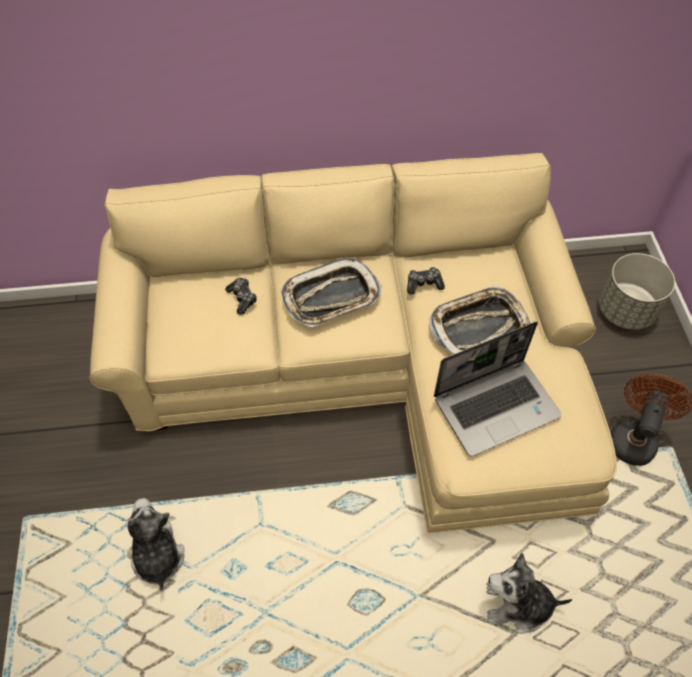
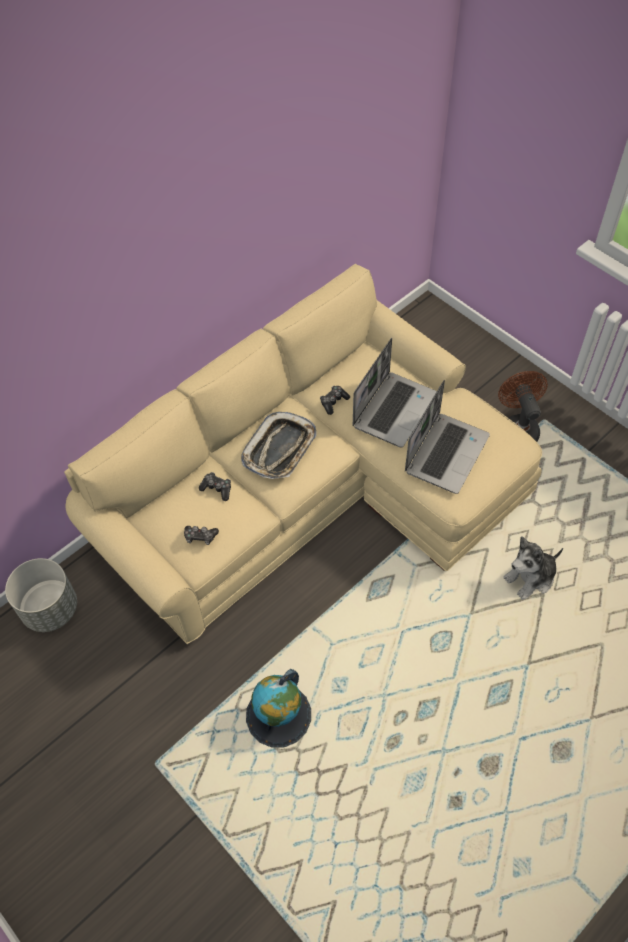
camera: 35 degrees left, 0 degrees up
plush toy [127,498,185,591] -> globe [246,669,311,747]
tray [429,285,530,354] -> laptop [353,338,437,447]
grey planter [599,253,675,330] -> grey planter moved to [5,558,77,632]
none -> game controller [184,526,219,545]

